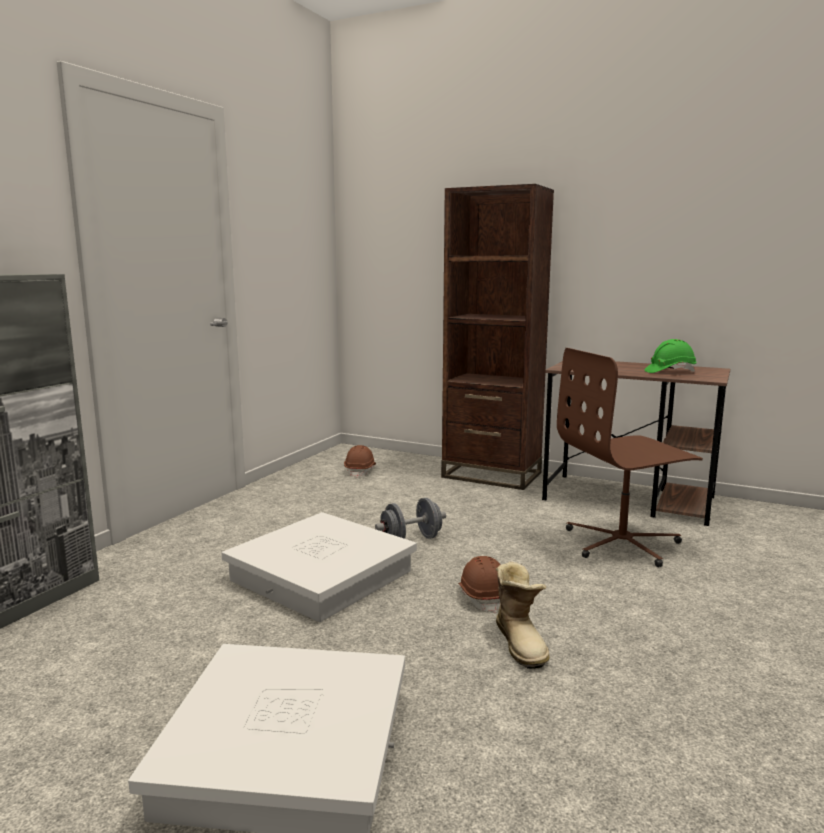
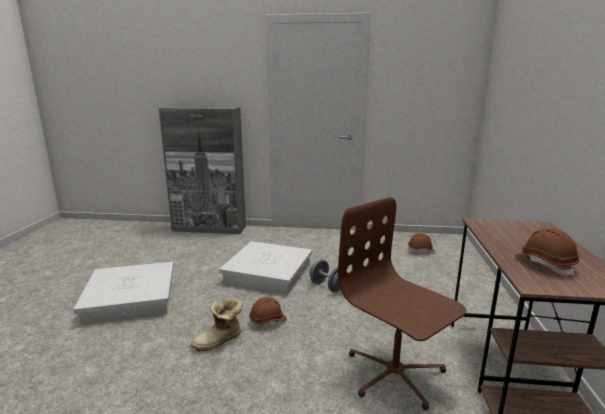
camera: 70 degrees right, 5 degrees up
brown bookcase [441,184,554,490] -> none
green hard hat [645,339,697,373] -> brown hard hat [515,228,579,276]

